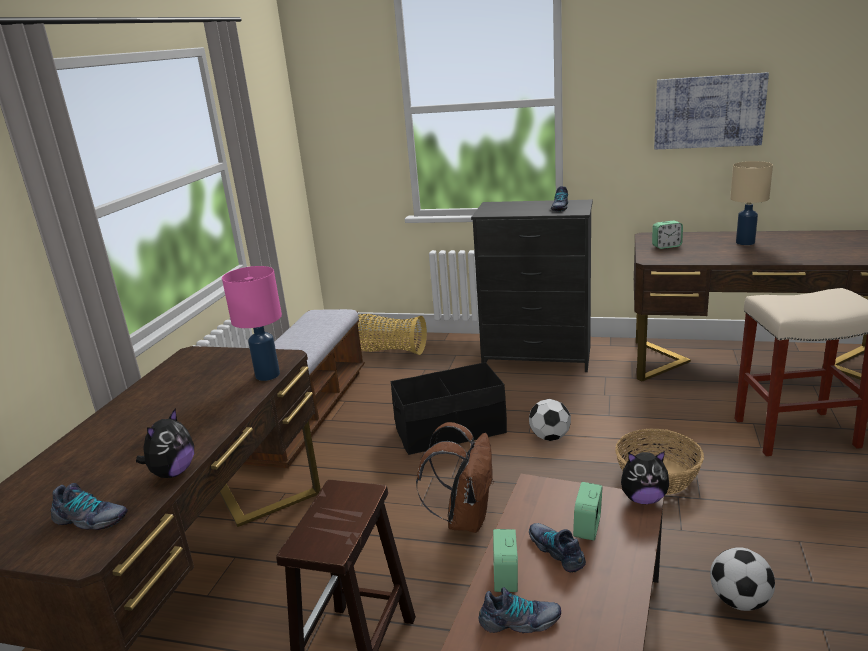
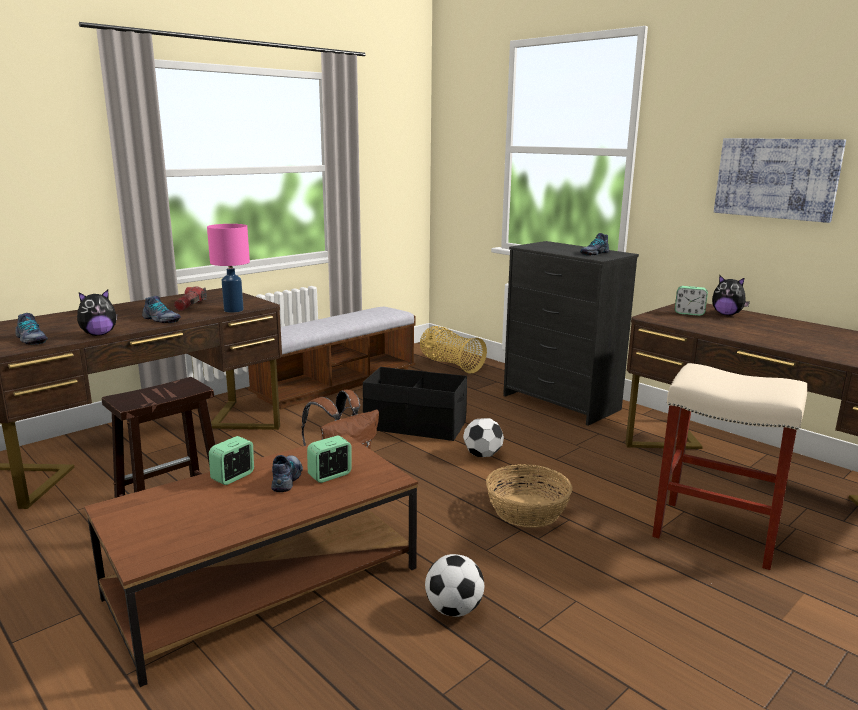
camera: 30 degrees right, 5 degrees down
shoe [479,587,561,633] -> shoe moved to [142,296,181,323]
plush toy [621,451,669,504] -> plush toy moved to [712,275,750,315]
beige table lamp [730,161,773,245] -> none
none -> flashlight [174,287,207,311]

